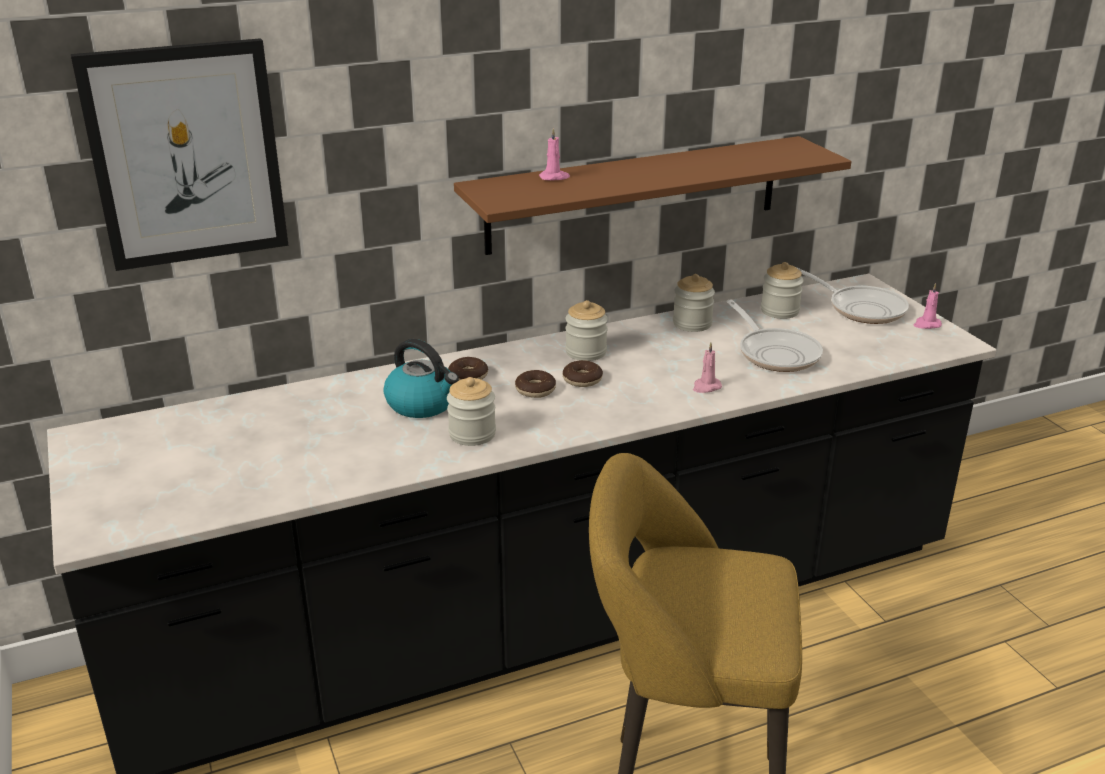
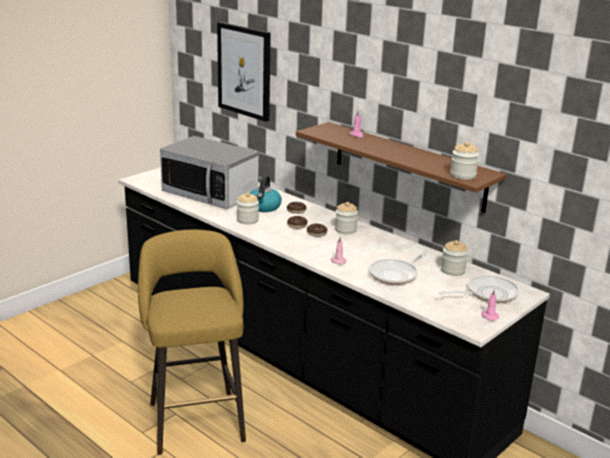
camera: 65 degrees right, 5 degrees down
jar [673,274,715,332] -> jar moved to [450,141,479,180]
frying pan [796,267,909,324] -> frying pan turned 135 degrees counterclockwise [439,275,519,303]
none -> microwave [160,136,259,209]

